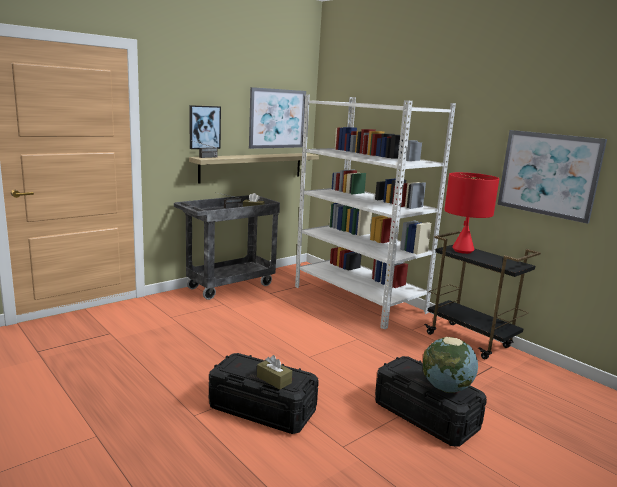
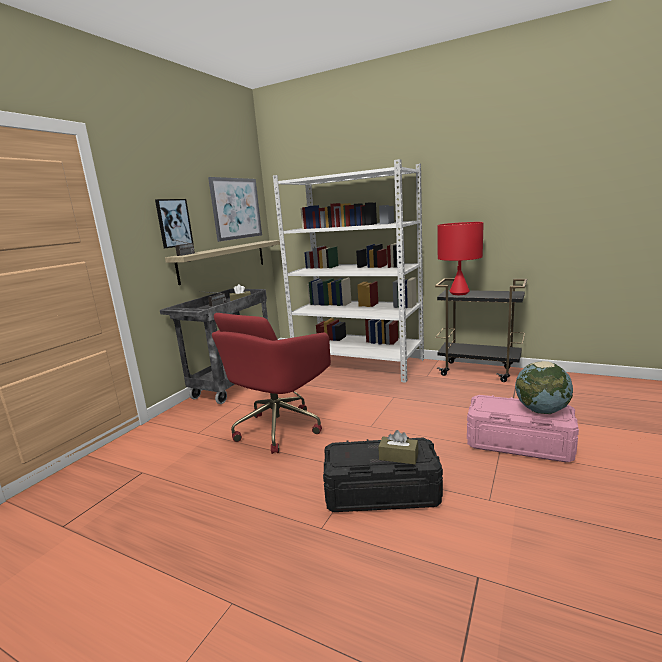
camera: 20 degrees left, 0 degrees up
black storage box [375,356,487,447] -> pink storage box [467,395,579,462]
picture [497,130,607,224] -> none
none -> red office chair [212,313,331,454]

